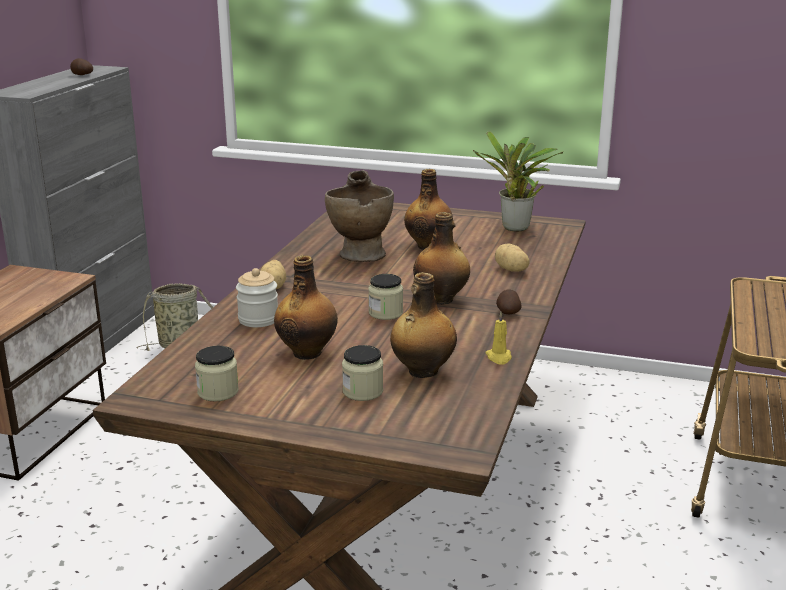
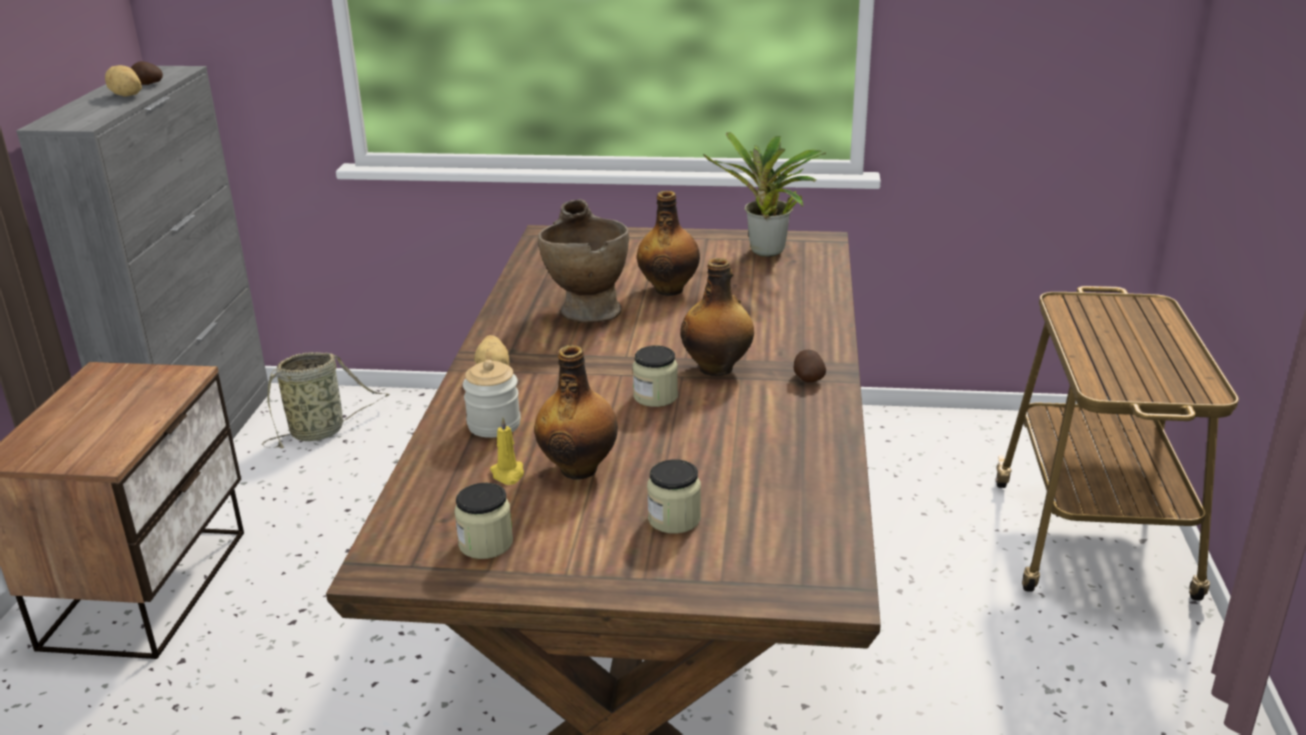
camera: 10 degrees left, 5 degrees up
bottle [390,272,457,378] -> none
yellow candle [485,312,512,365] -> yellow candle moved to [490,417,524,485]
potato [495,243,530,272] -> potato moved to [105,65,142,97]

